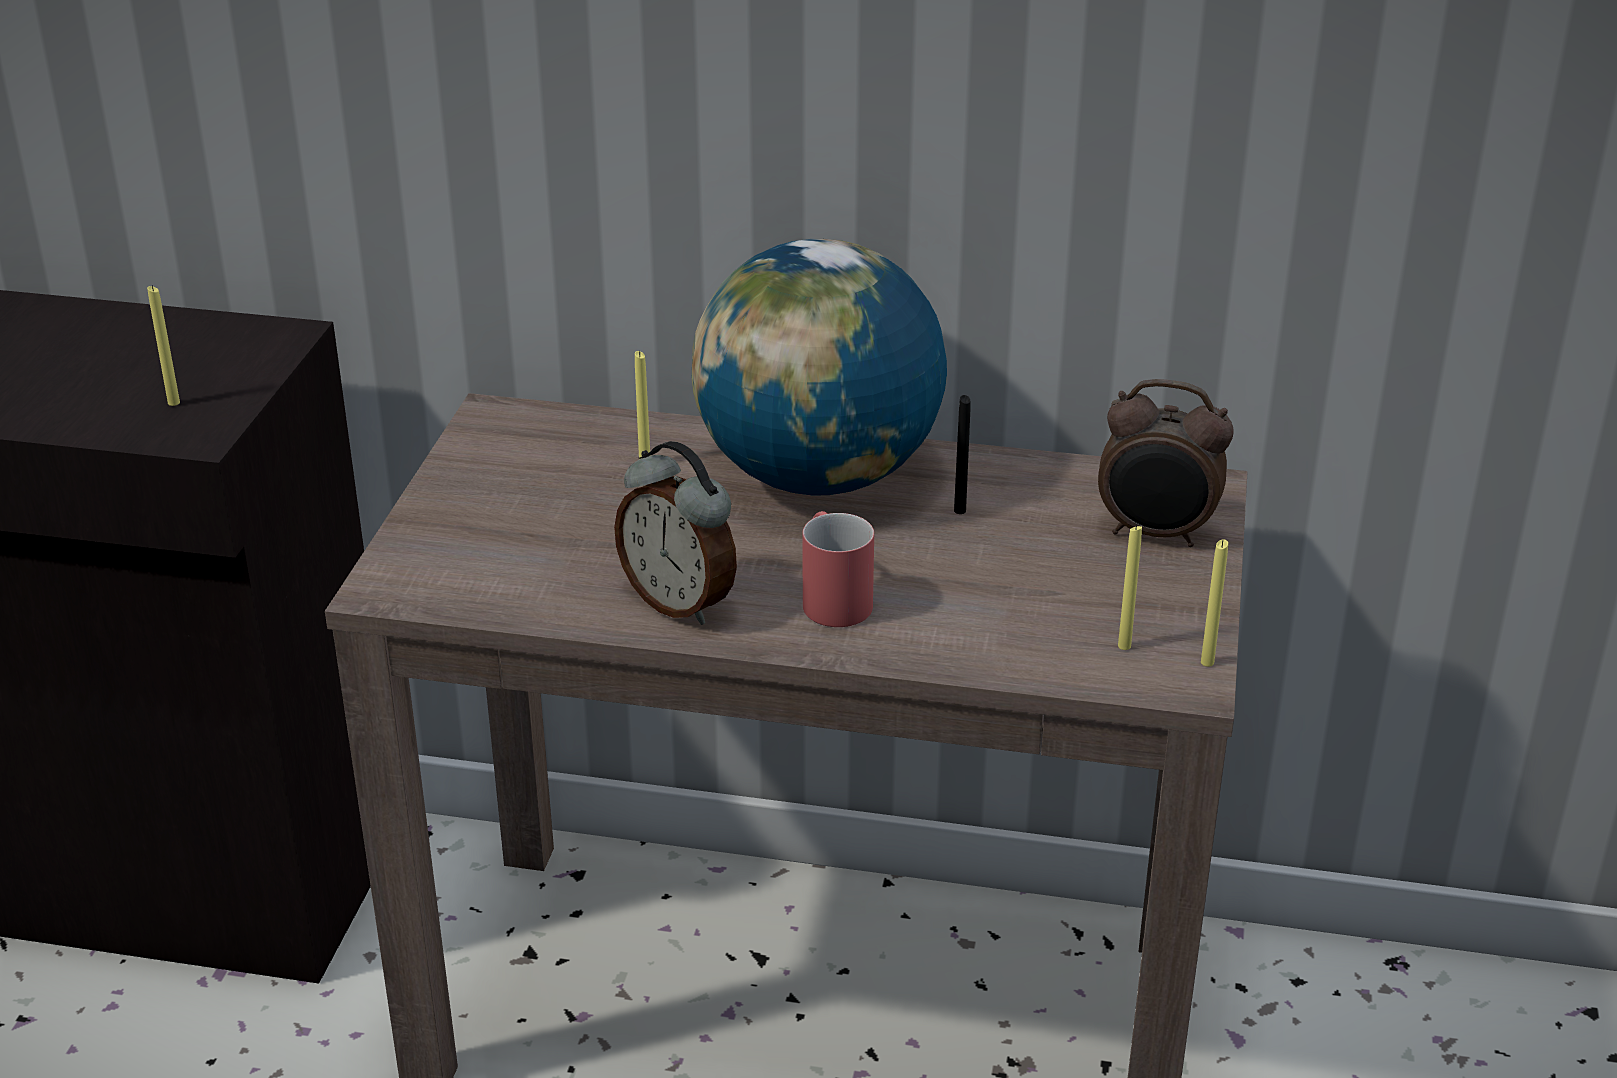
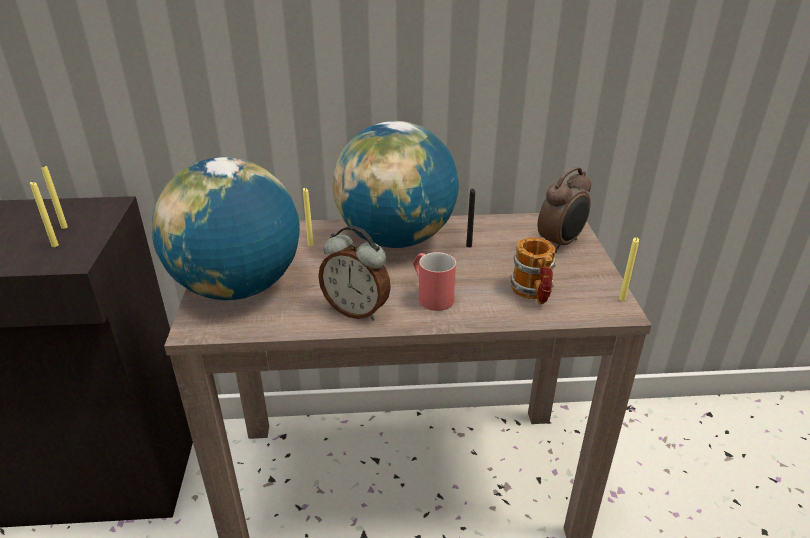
camera: 15 degrees left, 0 degrees up
alarm clock [1098,379,1234,547] -> alarm clock turned 45 degrees counterclockwise [537,167,591,252]
yellow candle [1118,524,1142,650] -> yellow candle moved to [41,165,68,229]
none -> globe [152,157,300,300]
none -> mug [510,237,556,305]

